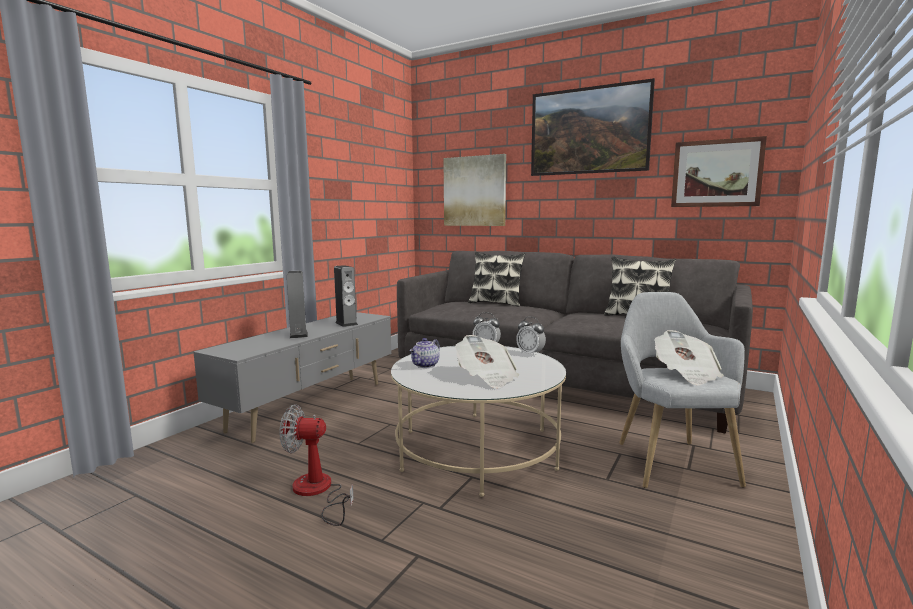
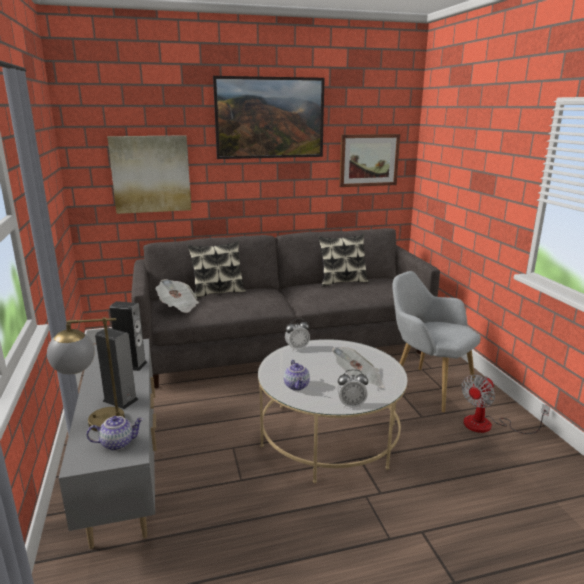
camera: 45 degrees left, 10 degrees up
fan [280,404,354,526] -> fan moved to [461,375,550,434]
alarm clock [516,317,546,357] -> alarm clock moved to [337,369,368,408]
newspaper [654,330,724,385] -> newspaper moved to [156,279,199,313]
none -> table lamp [47,317,125,431]
none -> teapot [86,416,144,451]

